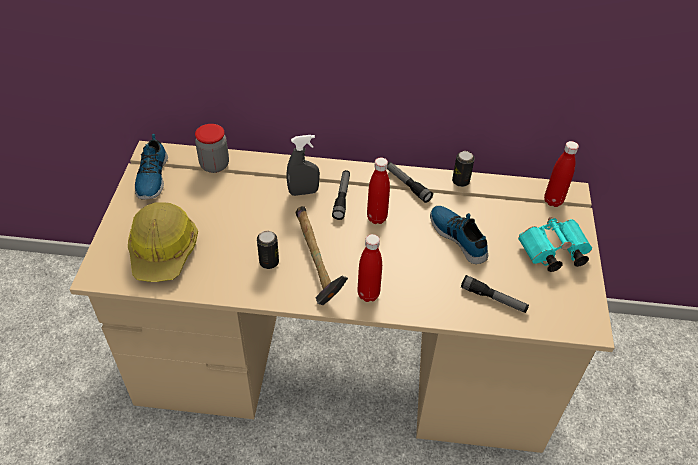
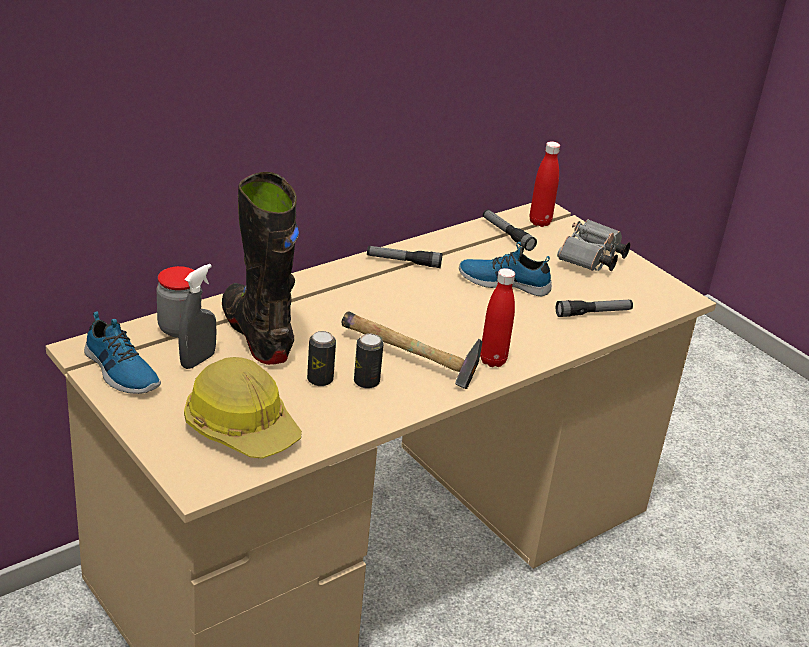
camera: 45 degrees left, 15 degrees down
grey spray bottle [286,135,320,196] -> grey spray bottle moved to [178,264,217,369]
flashlight [332,170,350,220] -> flashlight moved to [483,209,537,251]
red bottle [367,158,390,224] -> none
can [452,151,475,187] -> can moved to [307,331,336,386]
turquoise binoculars [518,217,592,272] -> grey binoculars [557,219,630,271]
none -> black boot [222,172,299,365]

